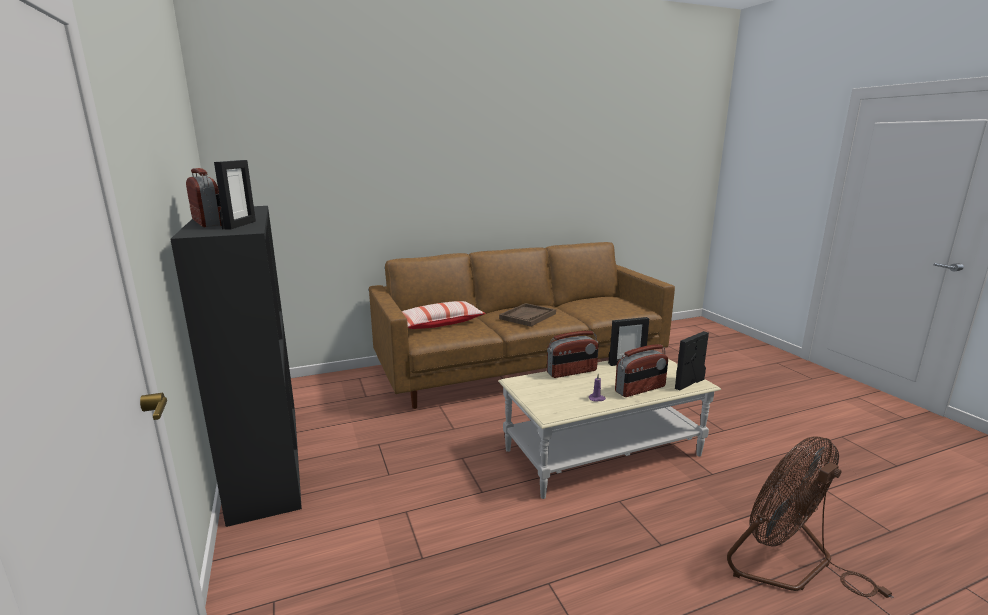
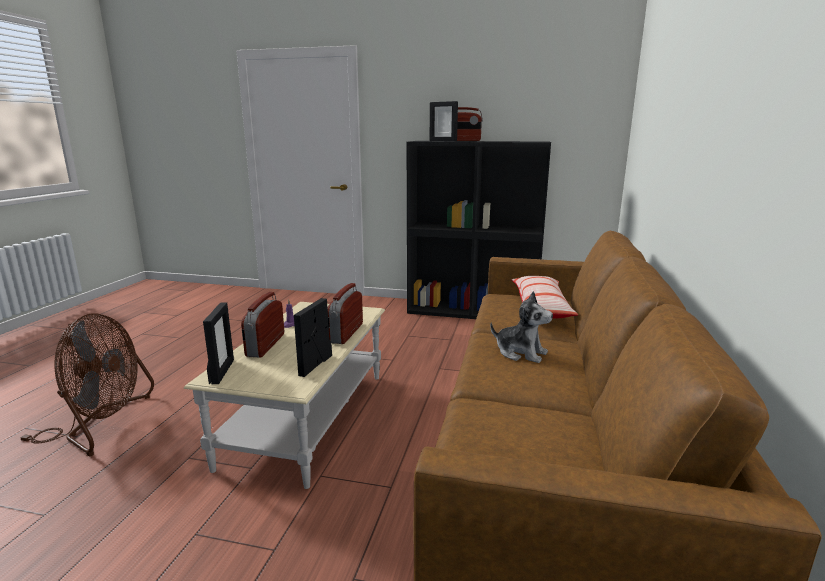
camera: 125 degrees right, 0 degrees up
brown tray [499,303,556,327] -> plush toy [490,291,553,363]

